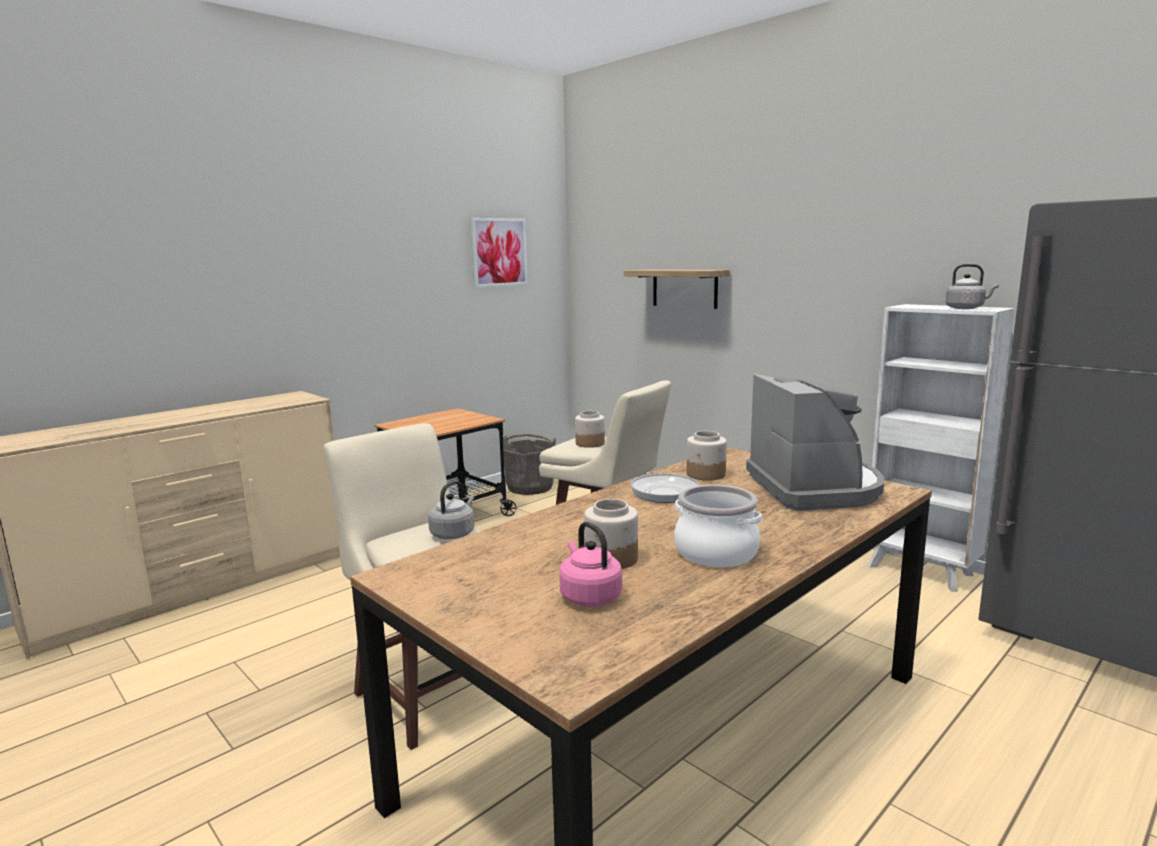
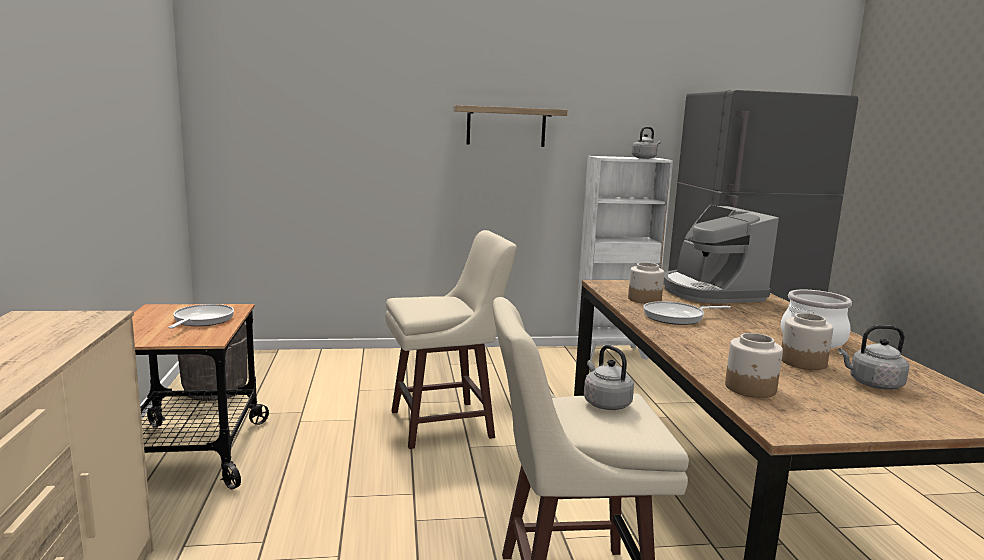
camera: 55 degrees left, 0 degrees up
picture [470,218,528,288] -> none
pink kettle [559,522,622,607] -> grey kettle [838,325,909,390]
jar [575,411,605,448] -> jar moved to [725,333,783,398]
shelf [624,270,730,309] -> shelf moved to [453,105,567,147]
coffee machine [746,374,884,511] -> coffee machine turned 135 degrees counterclockwise [663,205,779,303]
none -> frying pan [168,304,234,329]

